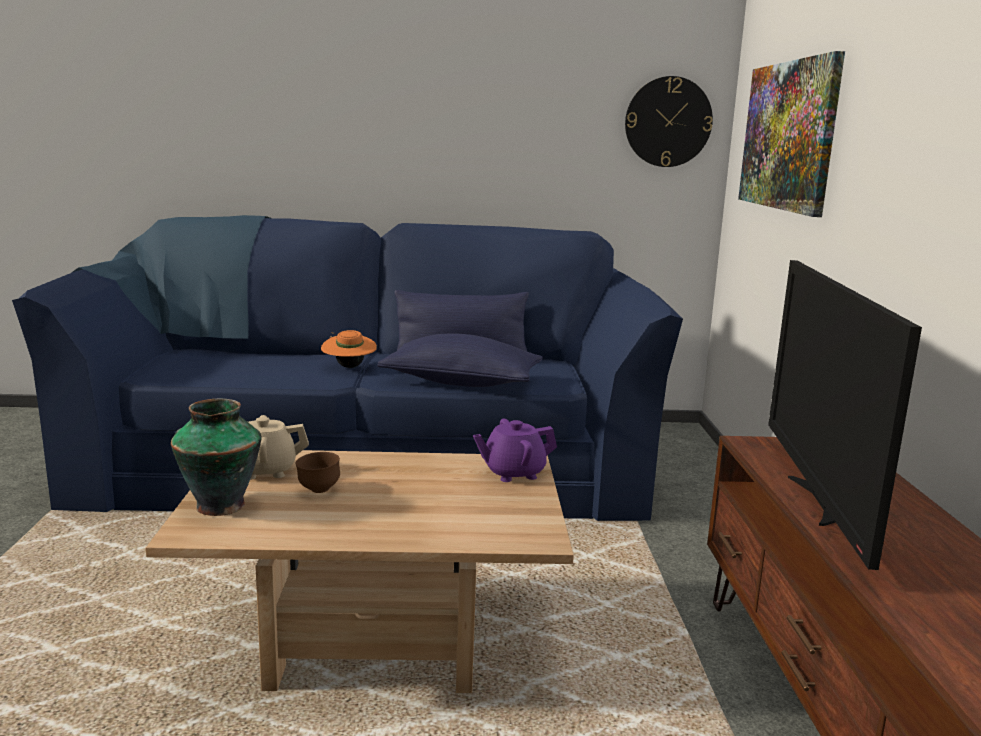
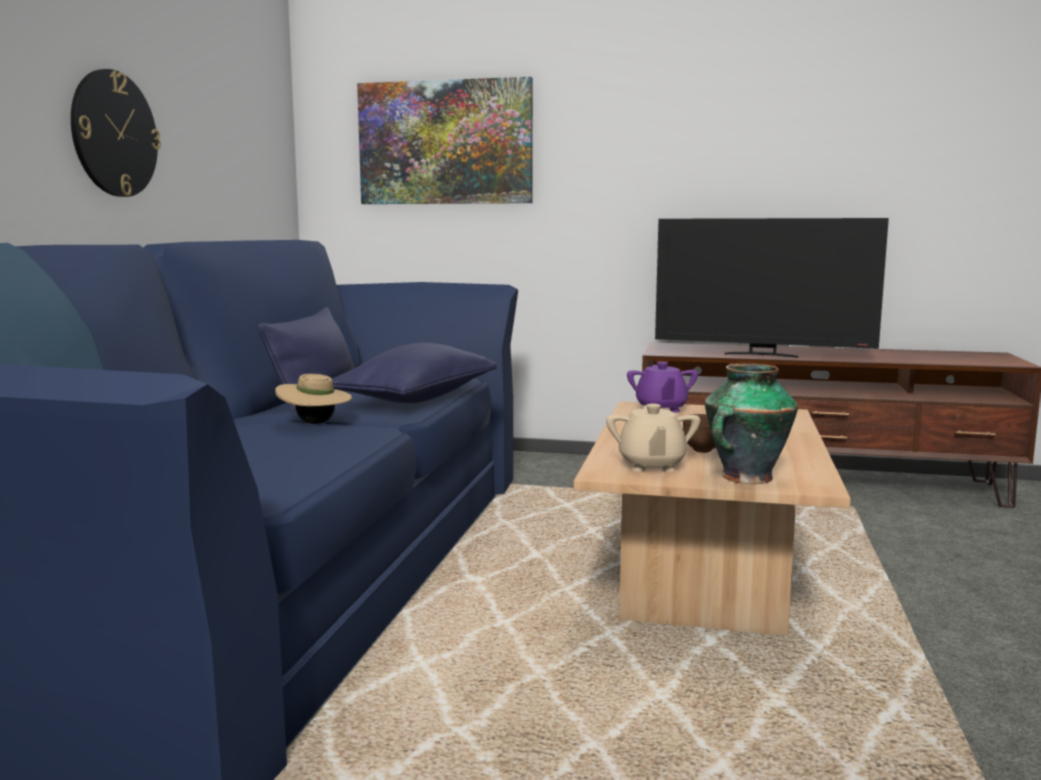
camera: 75 degrees left, 5 degrees down
orange hat [321,330,377,368] -> beige hat [275,374,352,424]
wall clock [625,76,713,167] -> wall clock moved to [71,69,161,197]

